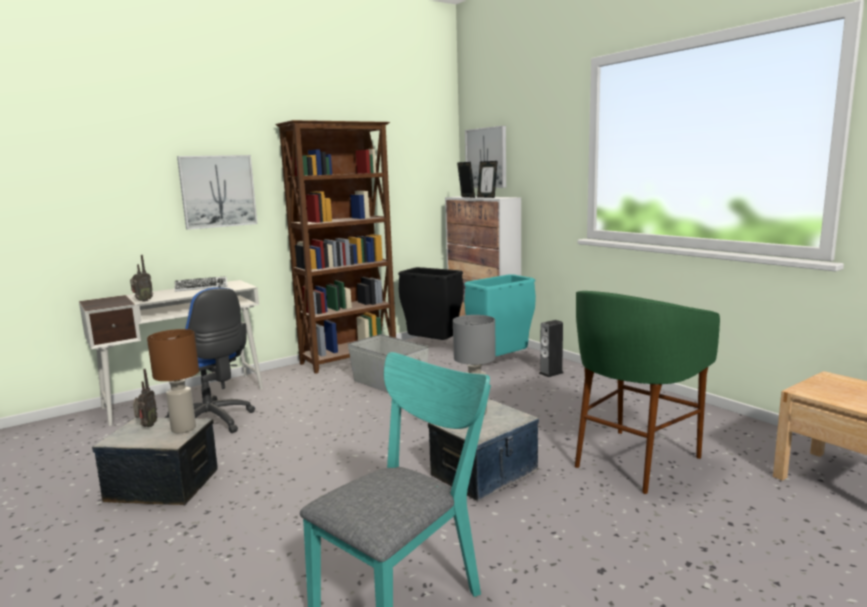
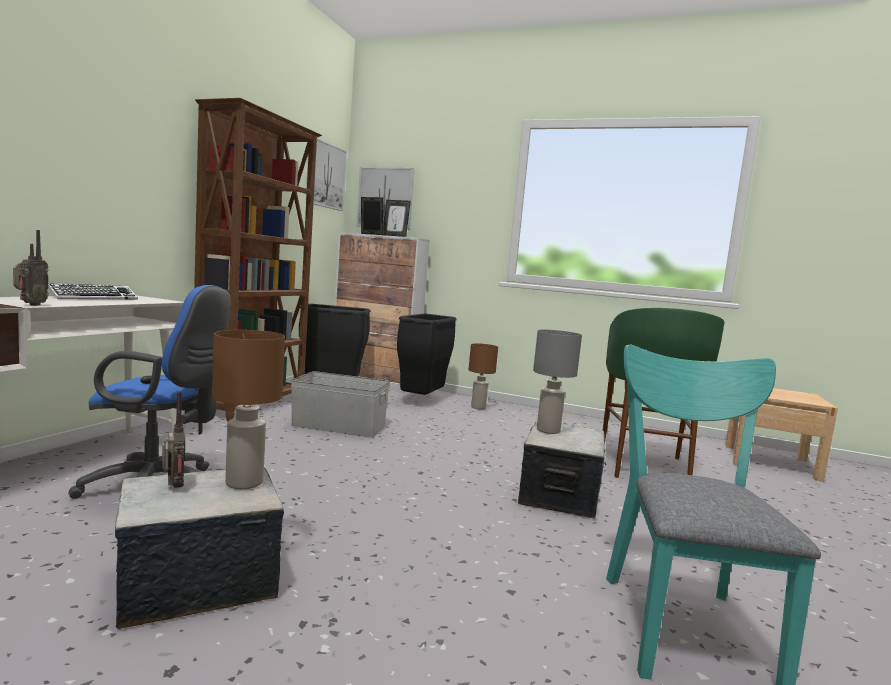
camera: 35 degrees left, 5 degrees down
picture [177,155,257,230] -> picture moved to [305,138,347,211]
turquoise trash can [464,274,536,356] -> black trash can [397,314,456,395]
speaker [539,320,564,377] -> brown table lamp [469,343,498,410]

